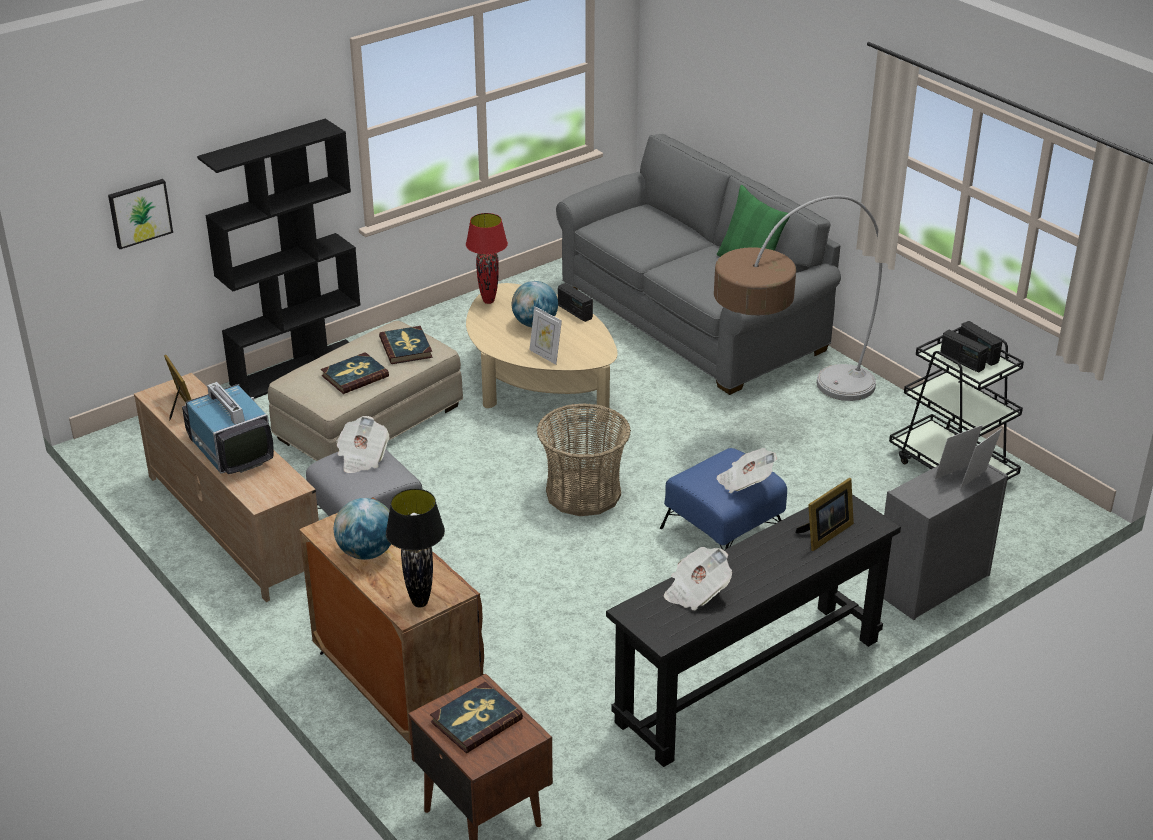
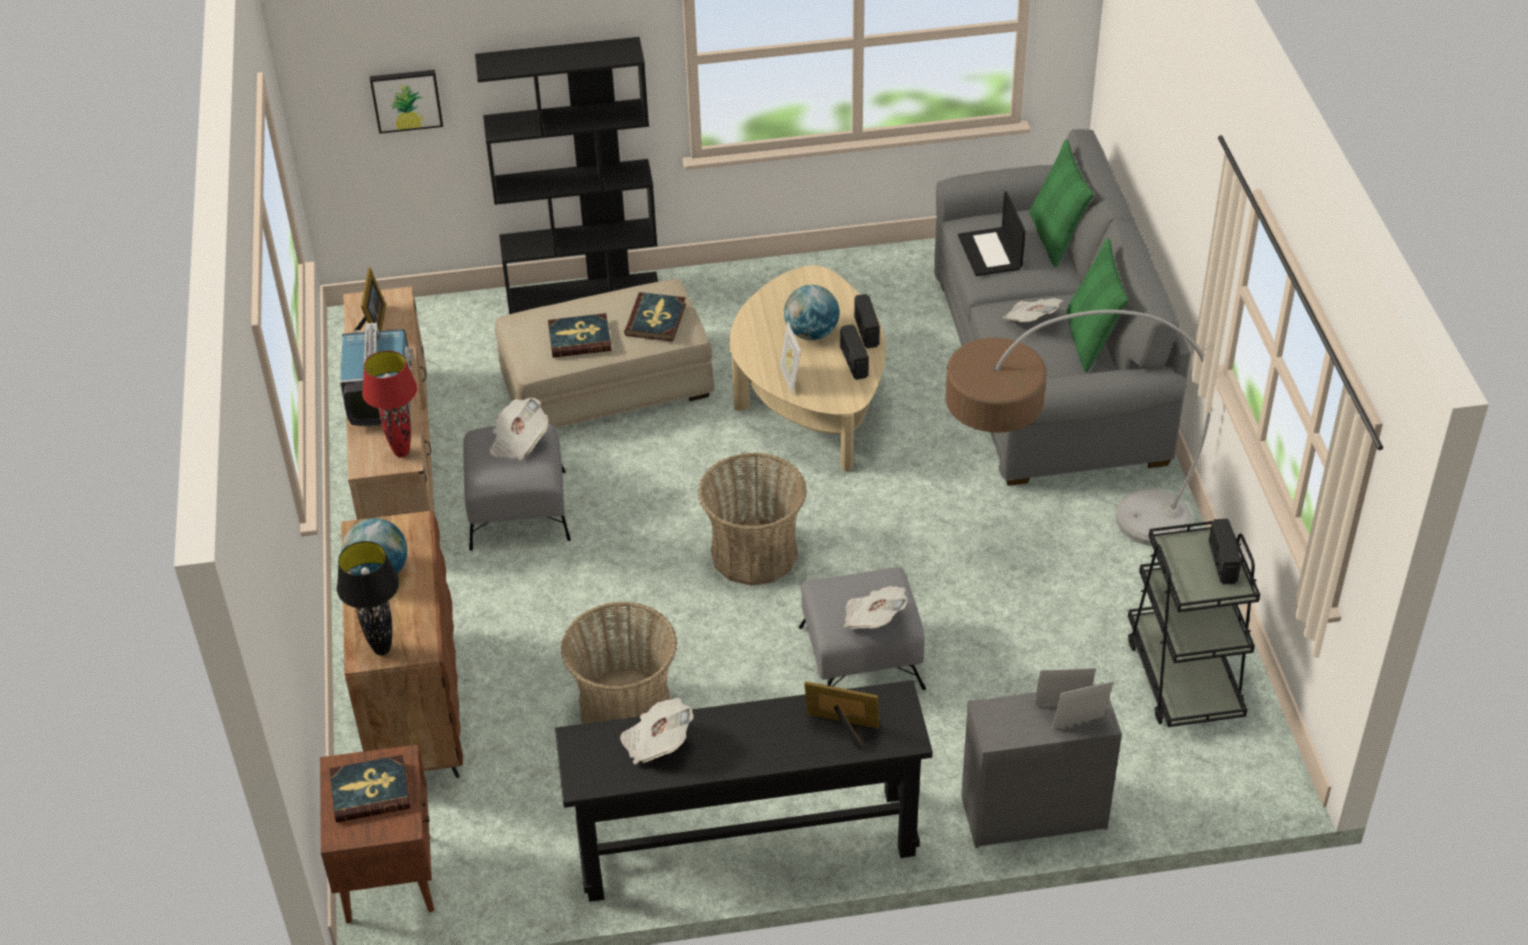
camera: 30 degrees right, 10 degrees up
red table lamp [466,213,508,304] -> red table lamp moved to [362,351,418,458]
blue ottoman [660,448,787,549] -> grey ottoman [799,567,926,690]
picture frame [796,478,854,551] -> picture frame turned 150 degrees counterclockwise [804,681,879,751]
radio [940,329,988,373] -> radio moved to [840,324,869,380]
none -> basket [561,601,678,724]
none -> laptop [958,191,1026,276]
none -> newspaper [1003,298,1063,322]
none -> green pillow [1029,140,1094,267]

